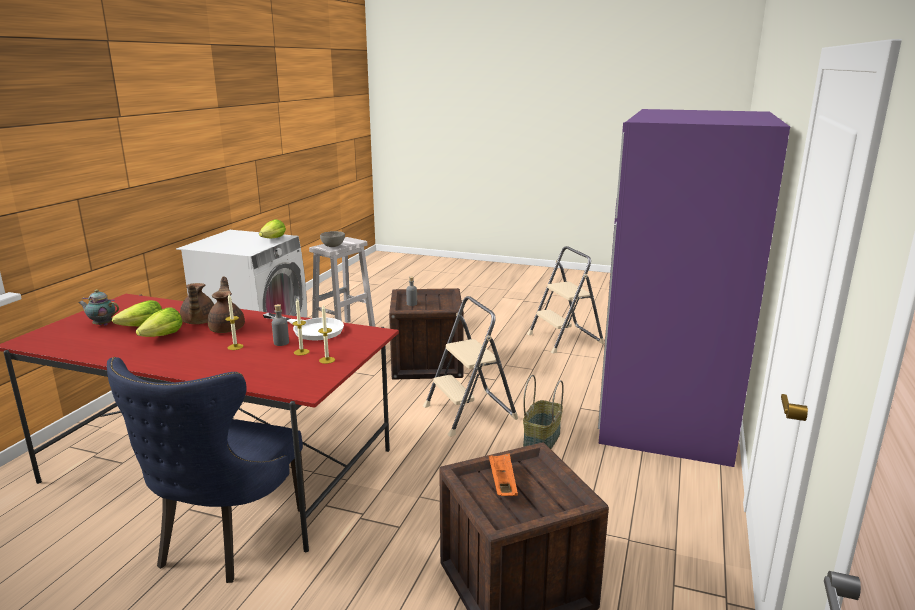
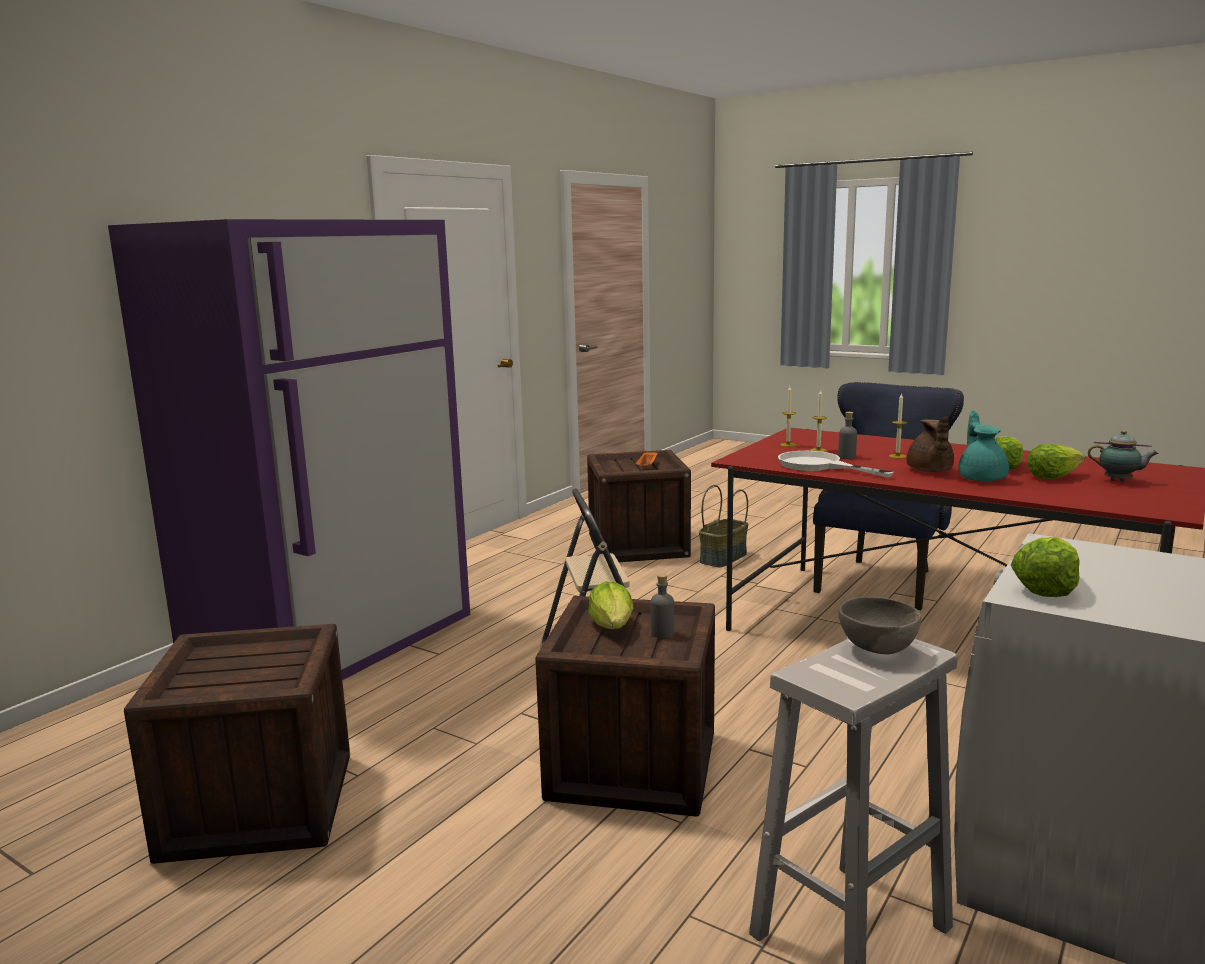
camera: 165 degrees left, 5 degrees down
brown teapot [180,283,214,324] -> turquoise teapot [958,410,1009,482]
basket [523,375,564,449] -> basket moved to [699,485,748,567]
beige step ladder [527,246,604,354] -> crate [124,624,350,864]
none -> lettuce [588,581,633,629]

